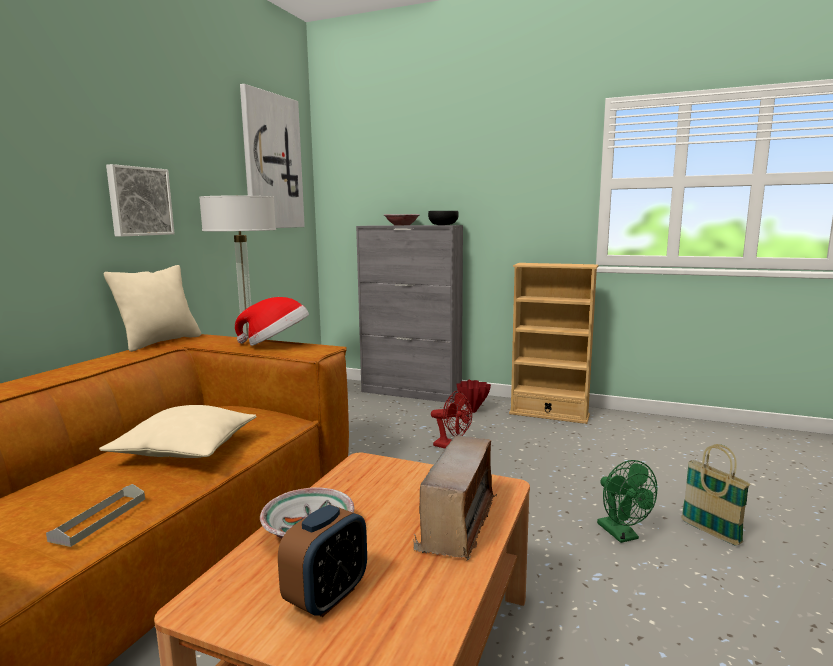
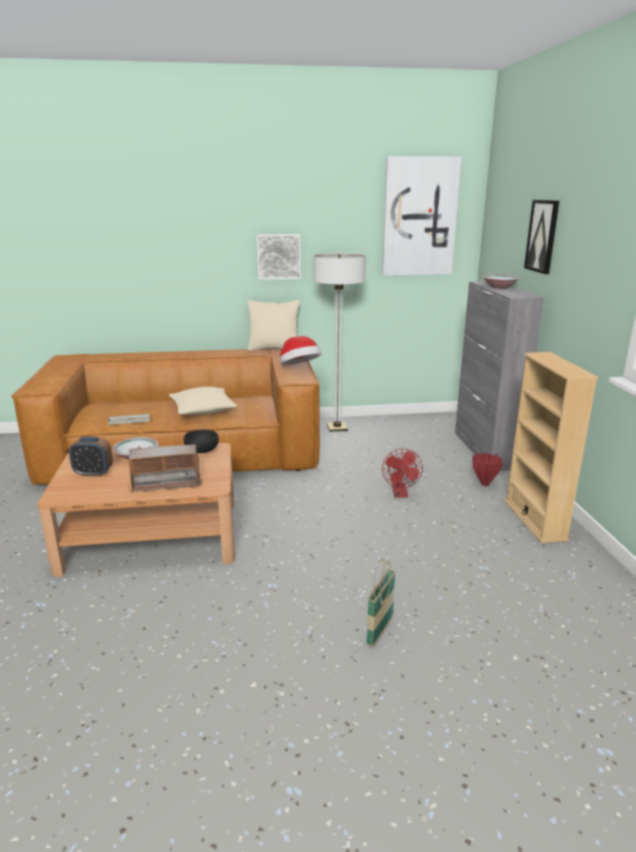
camera: 60 degrees right, 10 degrees up
black bowl [428,211,459,225] -> black bowl moved to [184,430,219,453]
green fan [597,460,658,543] -> none
none -> picture [524,200,559,274]

